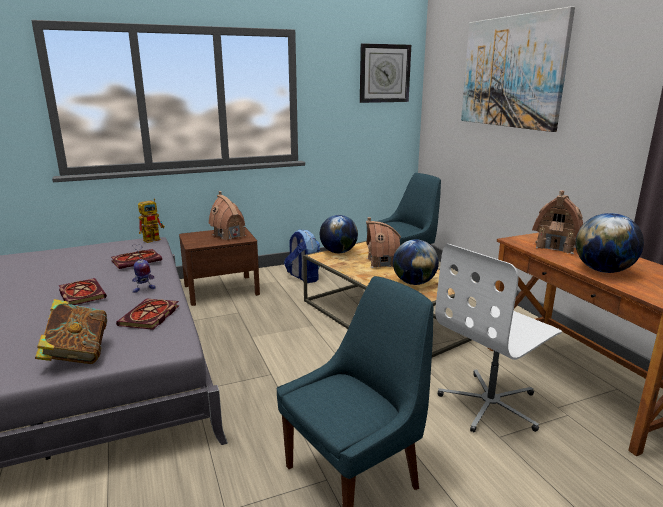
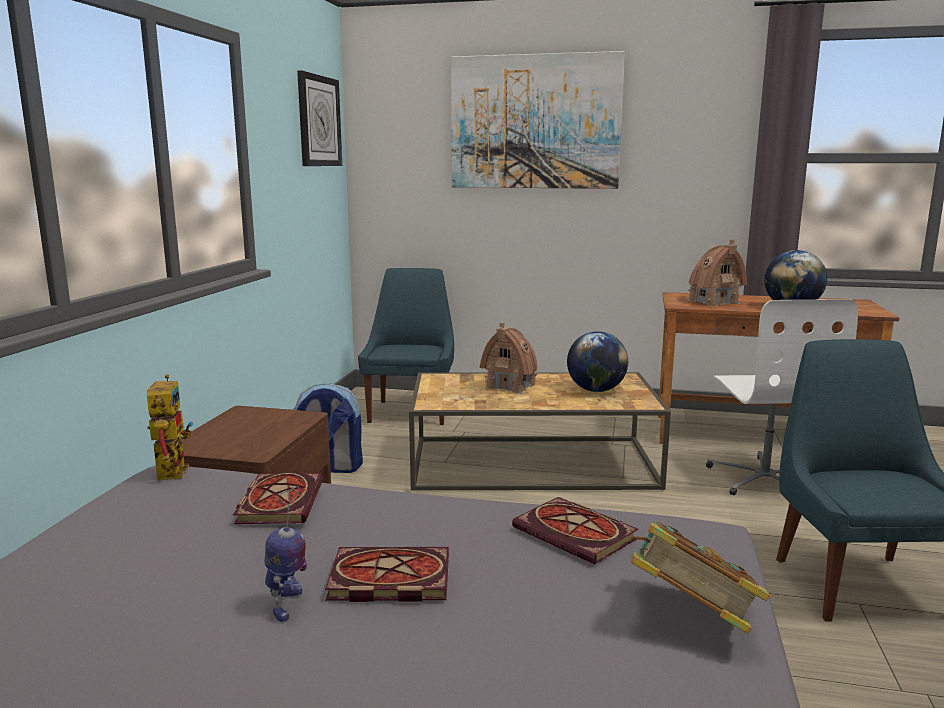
camera: 55 degrees left, 5 degrees down
toy robot [132,244,156,293] -> toy robot moved to [264,486,307,622]
toy house [209,191,246,240] -> none
globe [320,215,358,253] -> none

